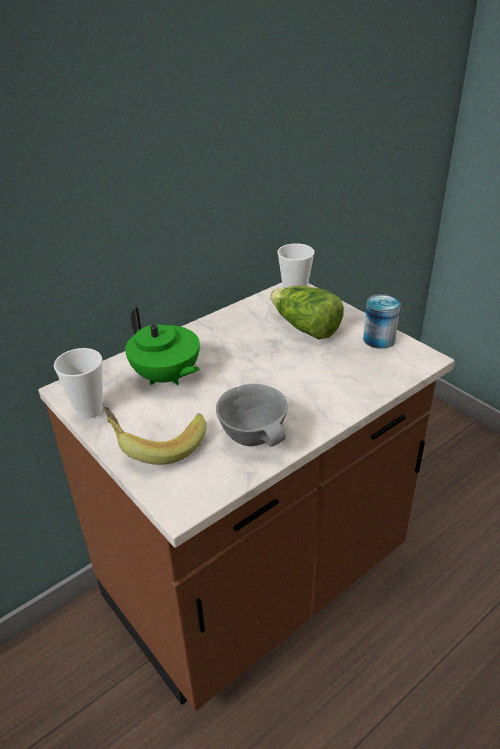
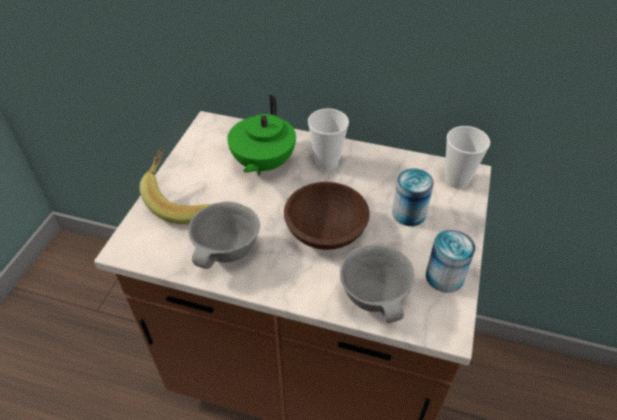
camera: 55 degrees right, 10 degrees up
cup [54,348,103,419] -> cup moved to [308,109,349,170]
lettuce [270,286,344,340] -> can [392,168,434,226]
none -> brown bowl [284,182,370,250]
none -> grey bowl [340,244,414,323]

